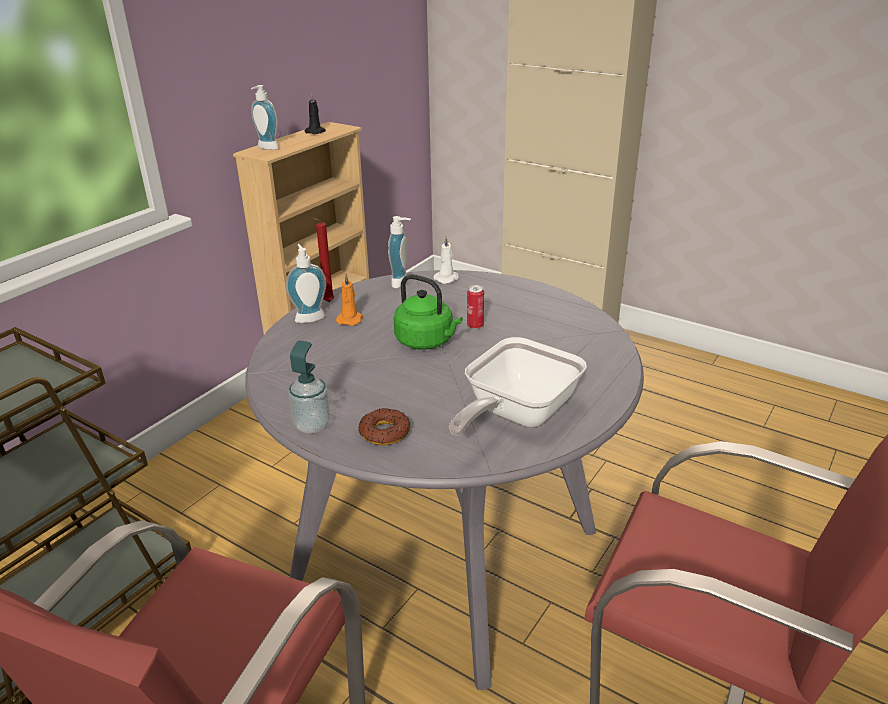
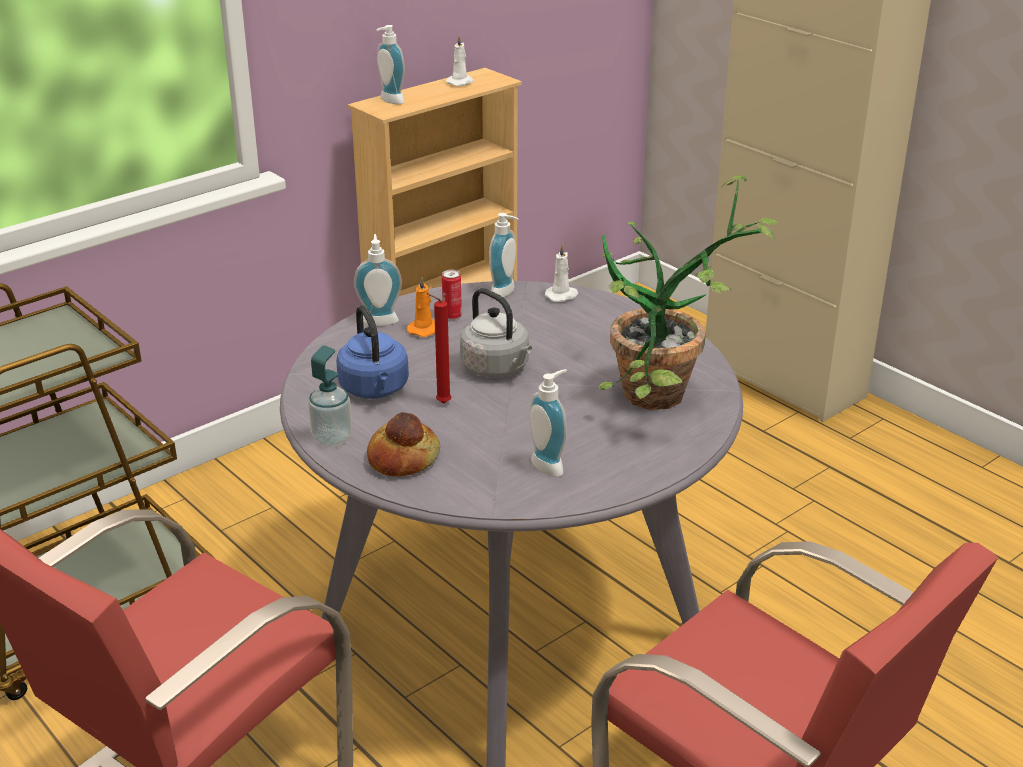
camera: 15 degrees right, 0 degrees up
black candle [305,93,326,134] -> white candle [446,34,473,86]
red candle [310,217,334,302] -> red candle moved to [427,293,451,403]
donut [358,408,410,445] -> bread [367,412,440,477]
green kettle [394,274,463,349] -> grey kettle [460,288,532,377]
frying pan [449,337,587,436] -> soap dispenser [529,369,567,477]
can [467,285,484,329] -> can moved to [442,270,462,320]
none -> blue kettle [336,305,409,399]
none -> potted plant [599,175,778,410]

